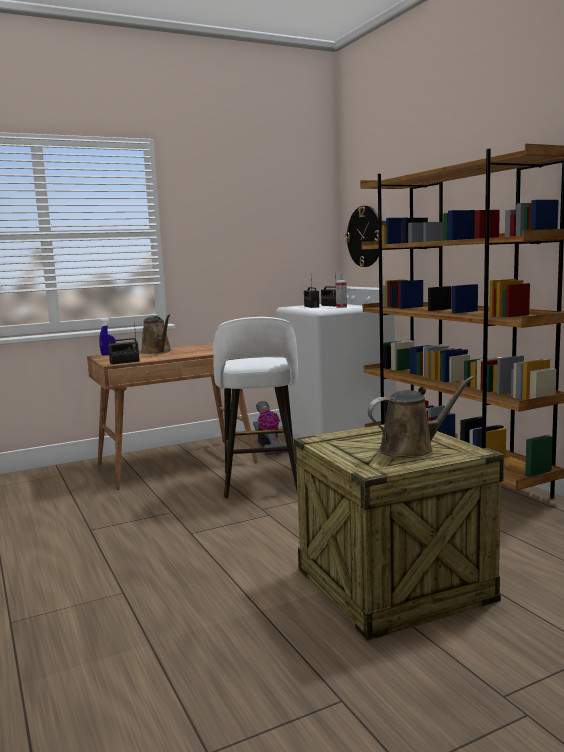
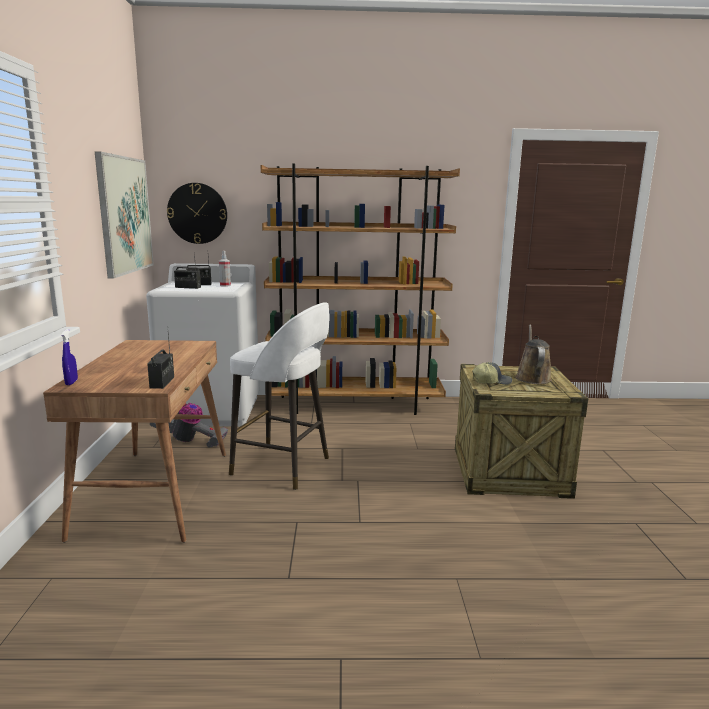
camera: 65 degrees left, 5 degrees up
brown watering can [141,314,172,354] -> none
none -> picture [94,151,154,279]
none -> cap [472,362,512,385]

